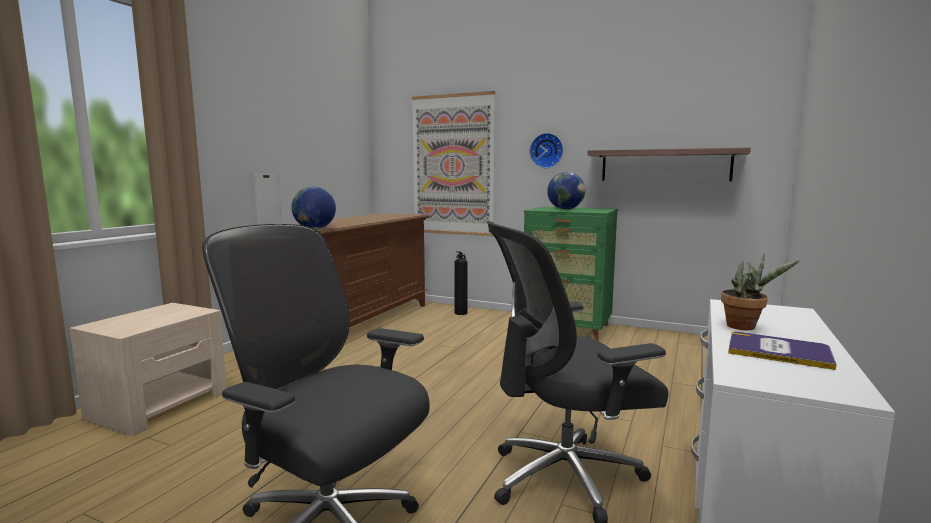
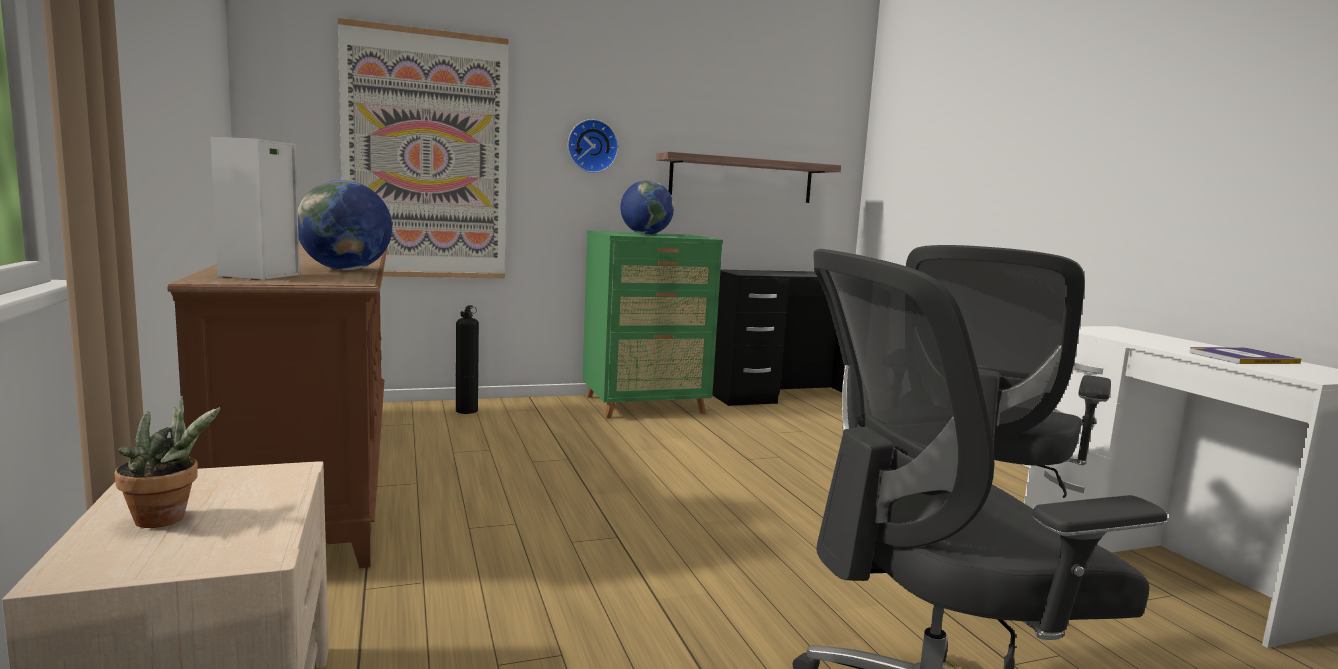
camera: 45 degrees left, 0 degrees up
potted plant [721,253,800,330] -> potted plant moved to [115,396,220,528]
none -> black desk [712,270,844,406]

